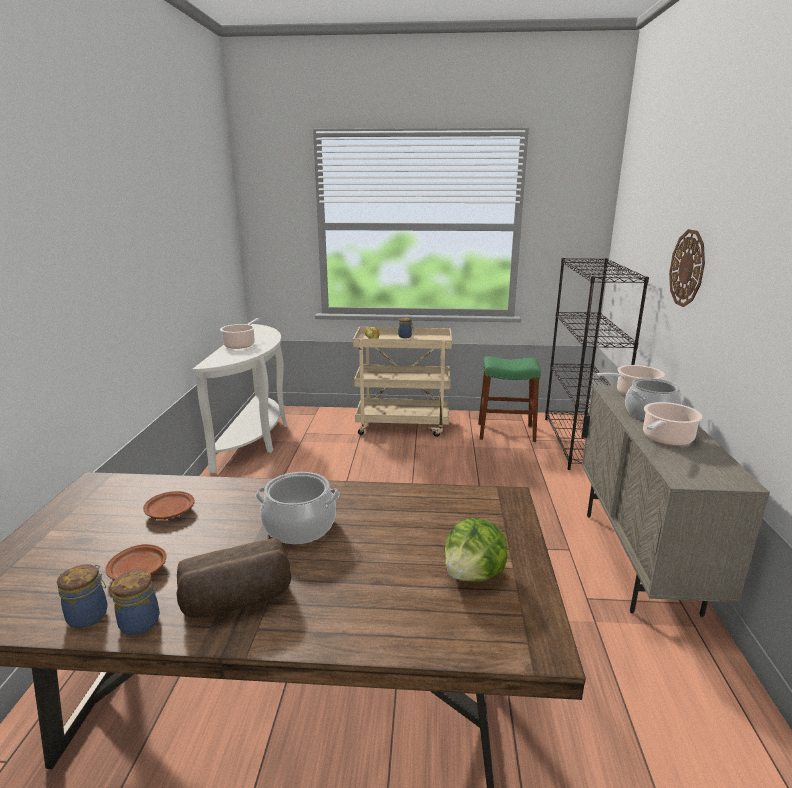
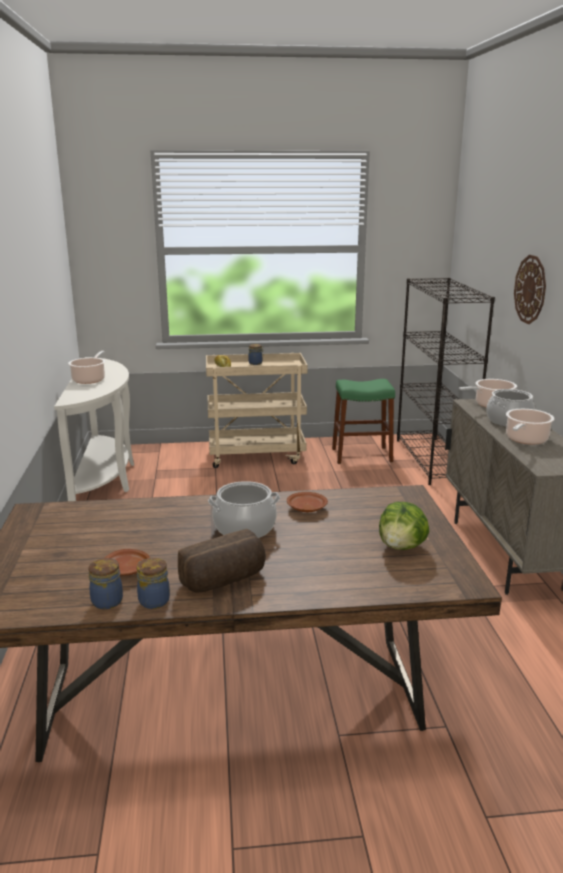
camera: 10 degrees left, 0 degrees up
brown plate [143,491,195,520] -> brown plate moved to [287,492,328,512]

